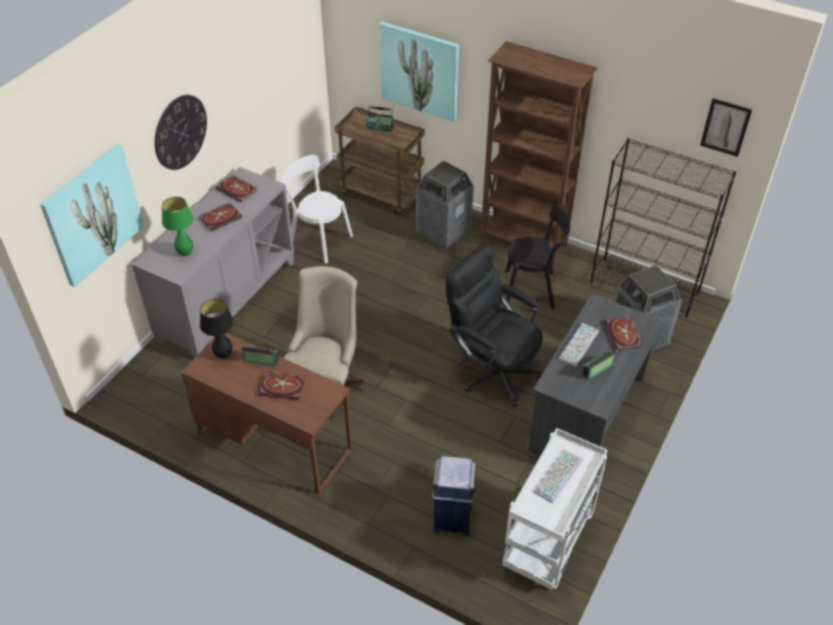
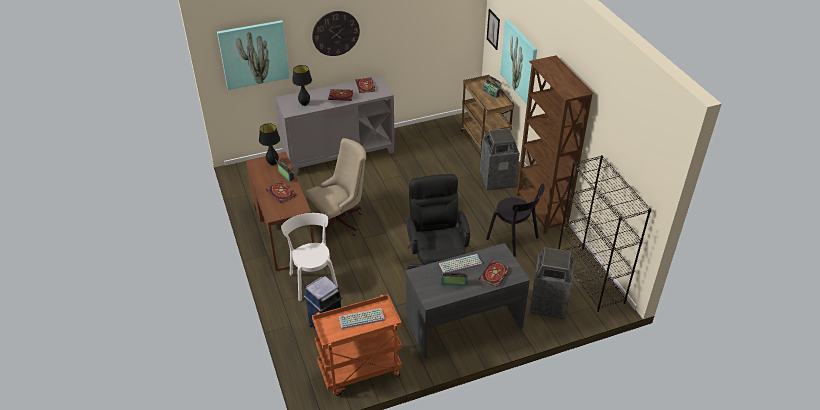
camera: 40 degrees right, 5 degrees down
green table lamp [162,197,194,256] -> black table lamp [292,65,312,106]
white chair [282,155,353,264] -> white chair moved to [281,213,338,301]
white cart [502,428,607,590] -> orange cart [312,294,402,396]
picture [700,98,752,157] -> picture moved to [487,9,500,50]

